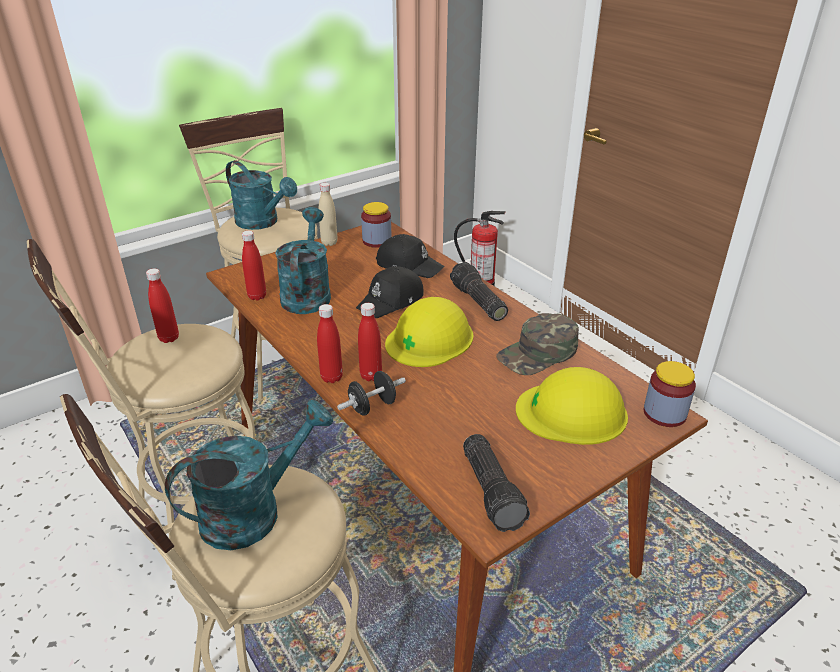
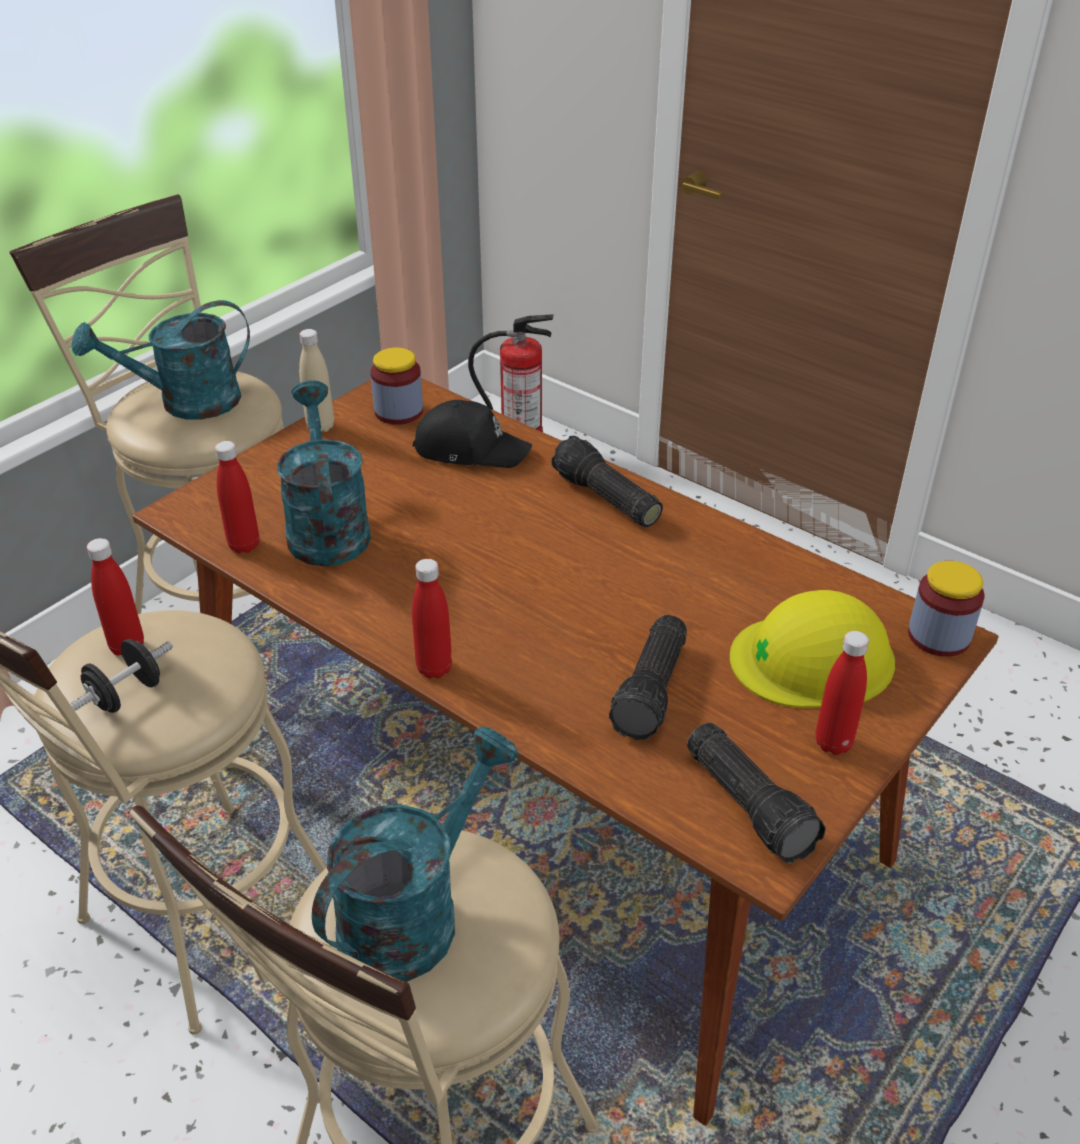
camera: 15 degrees left, 5 degrees up
turquoise watering can [226,160,297,230] -> turquoise watering can turned 135 degrees clockwise [72,300,250,420]
black dumbbell [337,371,406,416] -> black dumbbell moved to [70,639,173,713]
black cap [356,266,424,318] -> none
red bottle [358,303,382,381] -> red bottle moved to [816,631,869,755]
yellow hard hat [385,297,473,367] -> none
green cap [496,313,579,375] -> none
none -> flashlight [609,615,687,740]

